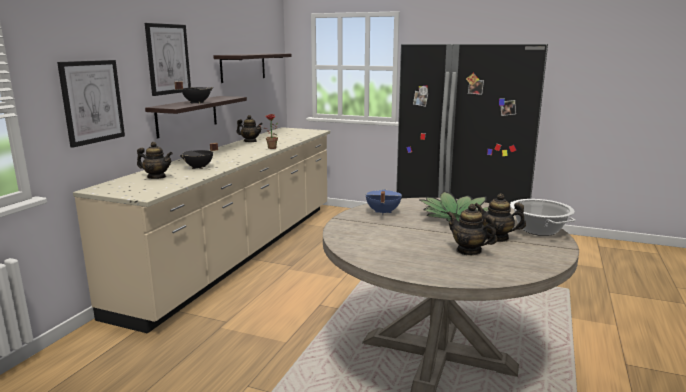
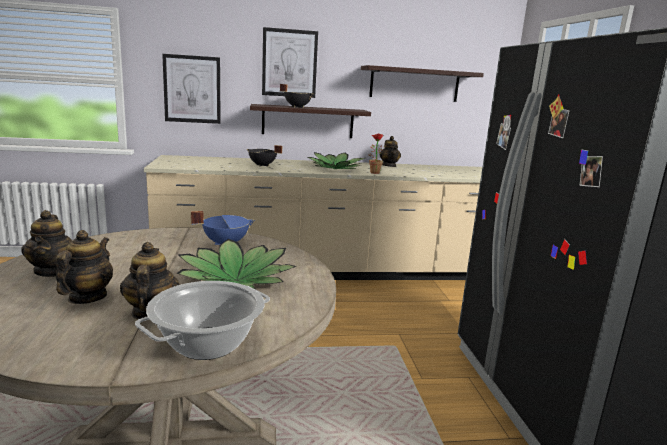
camera: 60 degrees right, 0 degrees up
teapot [137,142,173,179] -> teapot moved to [22,210,72,277]
none -> potted plant [308,152,364,169]

